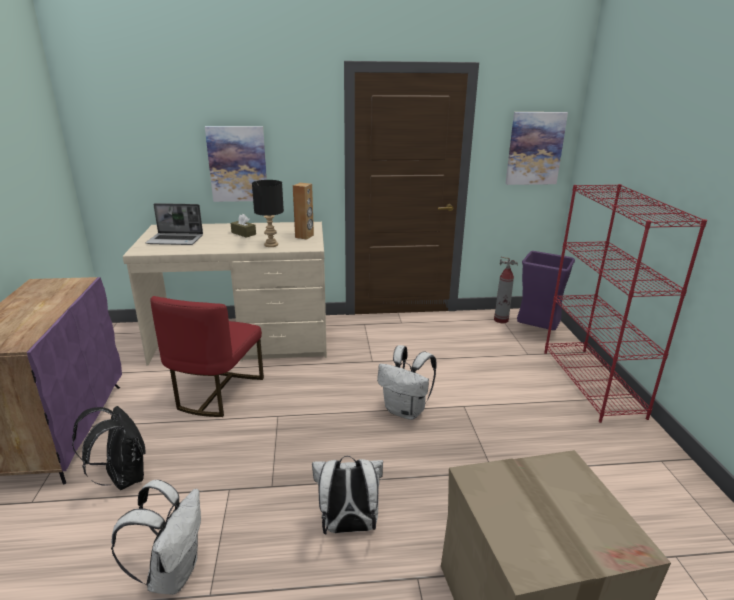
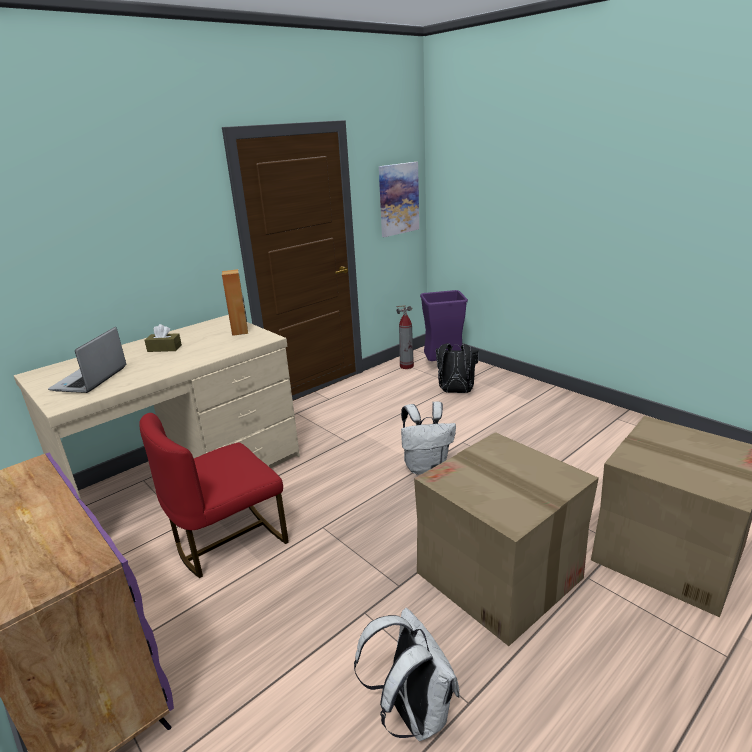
camera: 35 degrees left, 0 degrees up
black backpack [72,406,145,490] -> black backpack moved to [436,343,478,393]
laptop [146,203,203,245] -> laptop turned 135 degrees clockwise [48,327,126,393]
red chair [150,296,264,417] -> red chair turned 75 degrees clockwise [139,413,289,578]
picture [205,126,267,202] -> none
black table lamp [252,180,284,247] -> none
white backpack [312,456,383,535] -> cardboard box [414,432,599,646]
red bookcase [544,184,707,423] -> none

